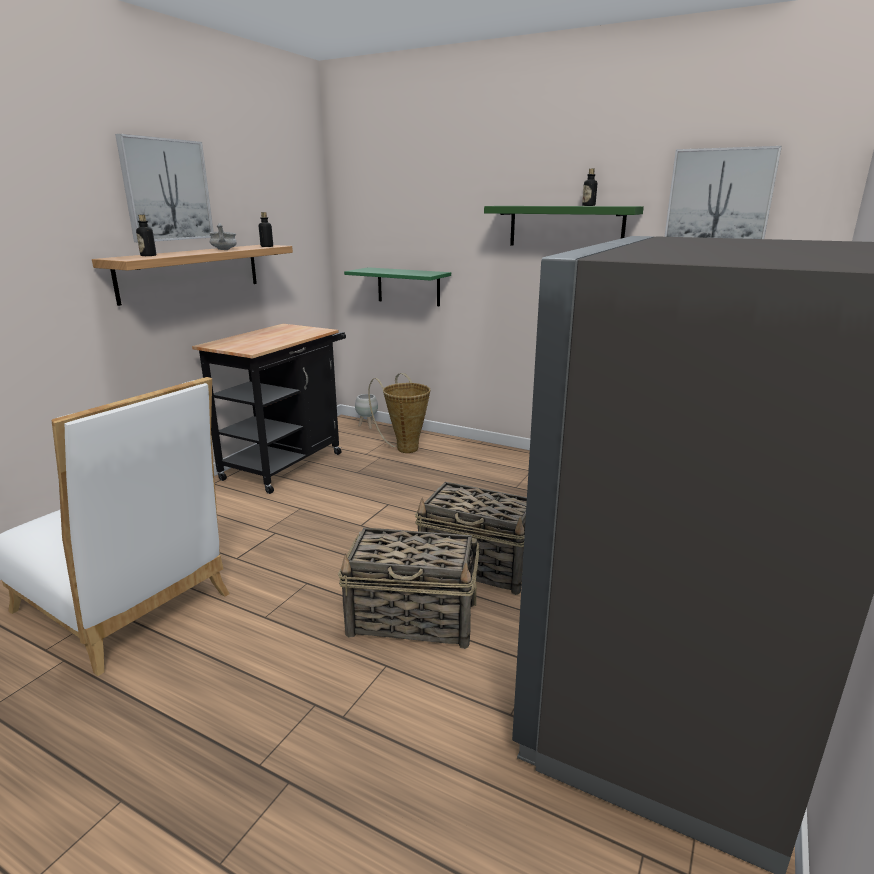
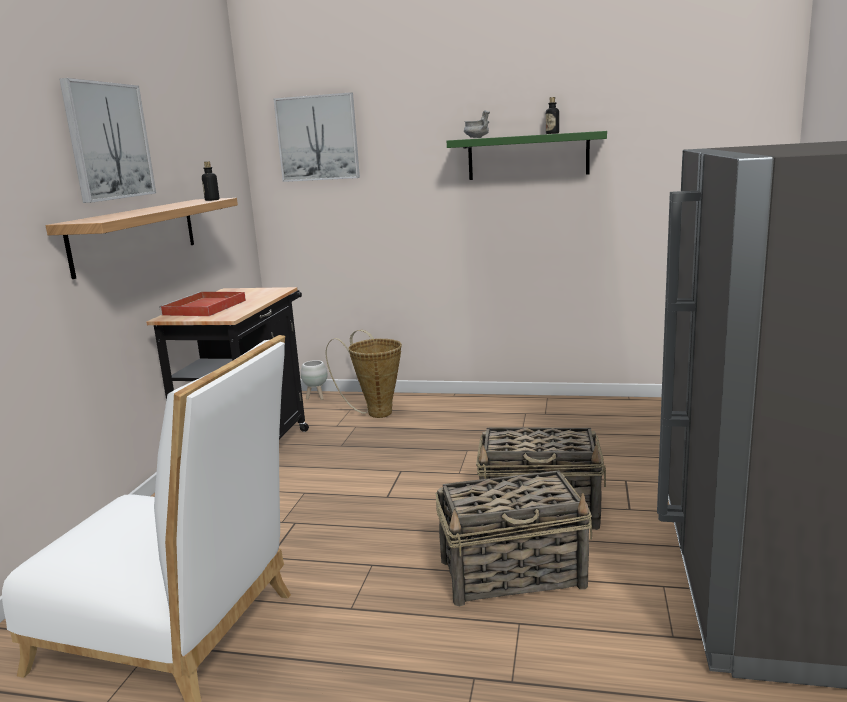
camera: 15 degrees left, 5 degrees down
bottle [136,215,156,256] -> none
grey bowl [210,223,237,250] -> grey bowl moved to [464,110,490,138]
green shelf [344,267,451,306] -> none
picture [664,146,782,239] -> picture moved to [273,92,360,182]
none -> red tray [159,291,246,316]

